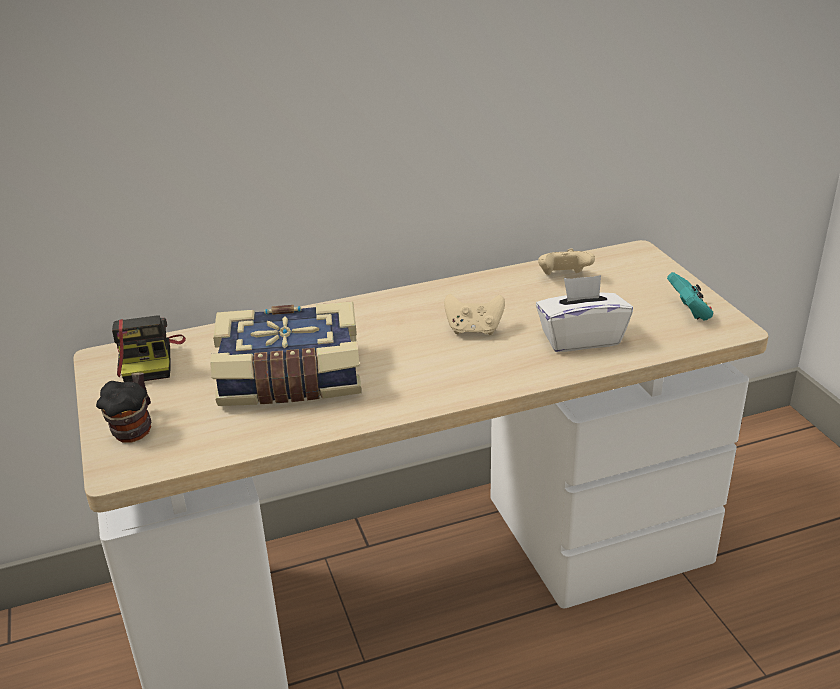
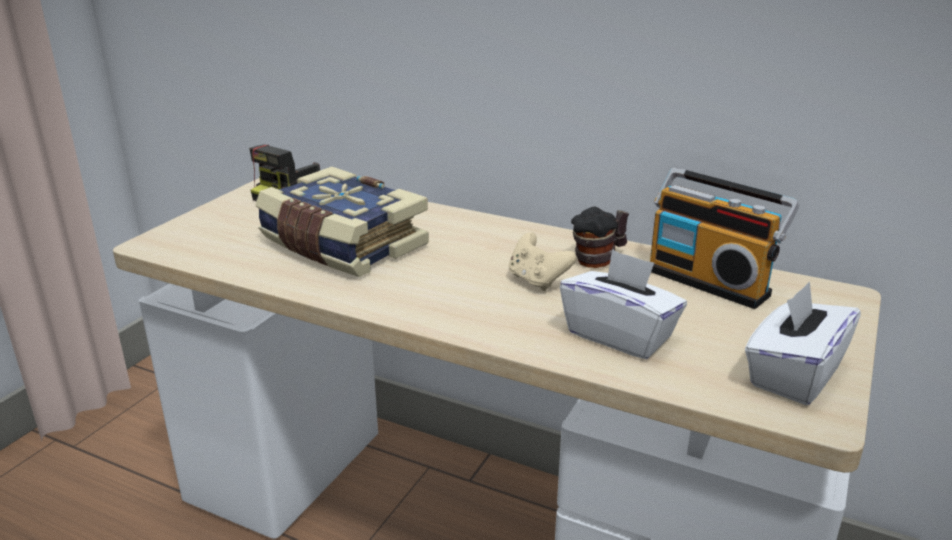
camera: 45 degrees right, 5 degrees down
mug [96,372,151,443] -> mug moved to [571,207,629,268]
beige game controller [538,249,595,275] -> radio [650,167,799,309]
turquoise game controller [667,272,713,320] -> white tissue box [745,281,861,405]

